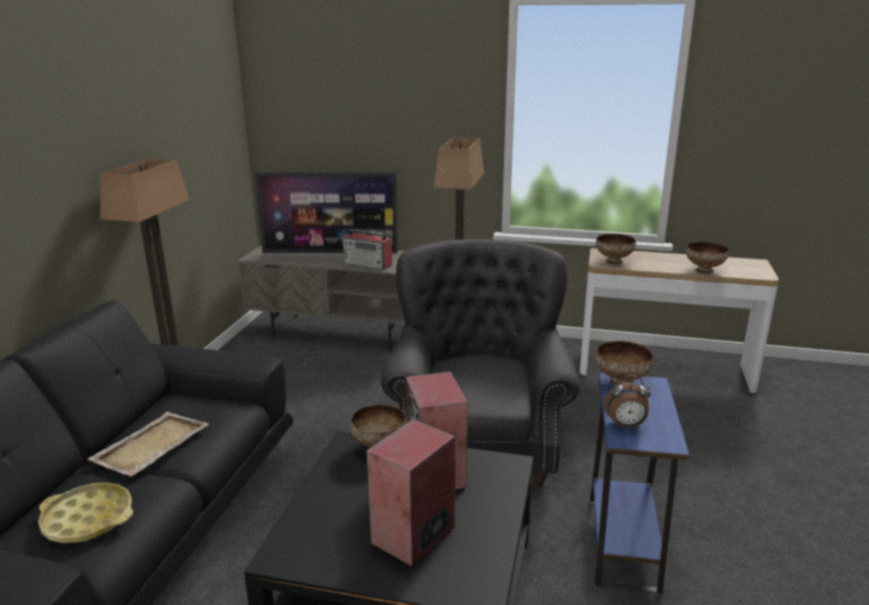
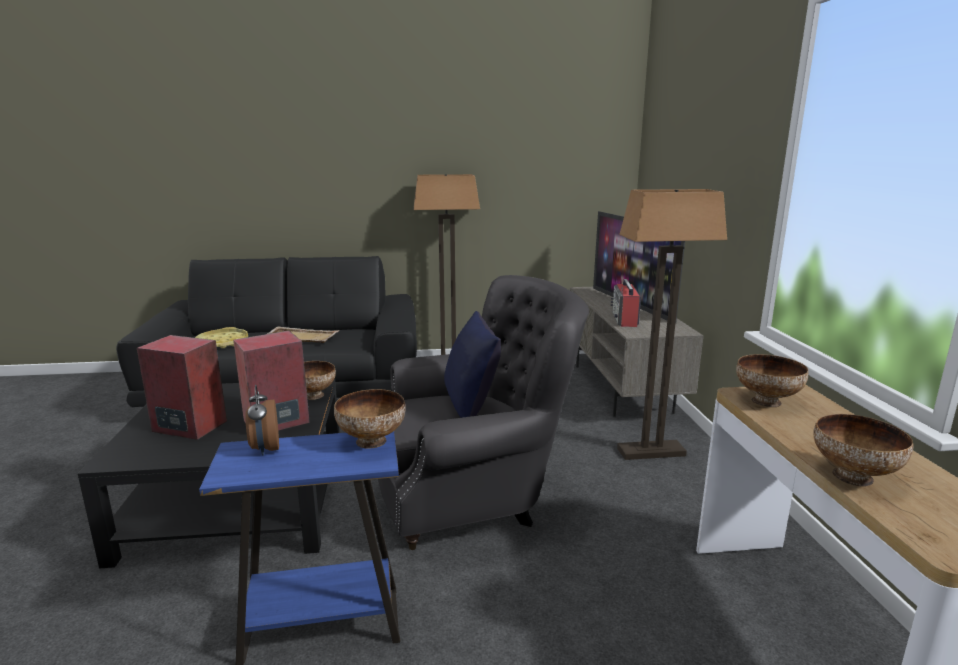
camera: 70 degrees right, 5 degrees down
none -> blue pillow [444,311,501,418]

